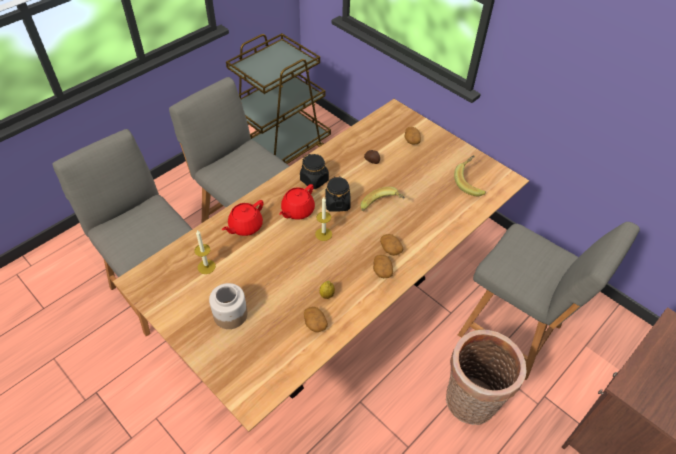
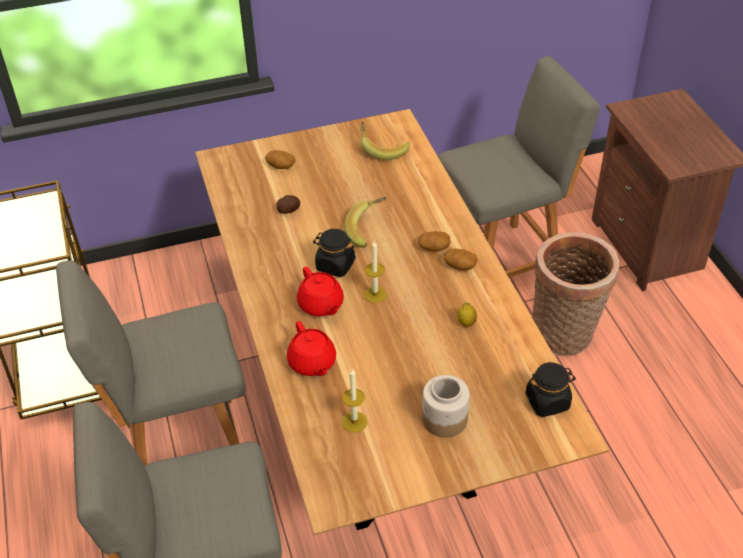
camera: 60 degrees left, 5 degrees down
black jar [300,154,329,189] -> black jar moved to [525,362,576,417]
potato [304,307,328,332] -> none

